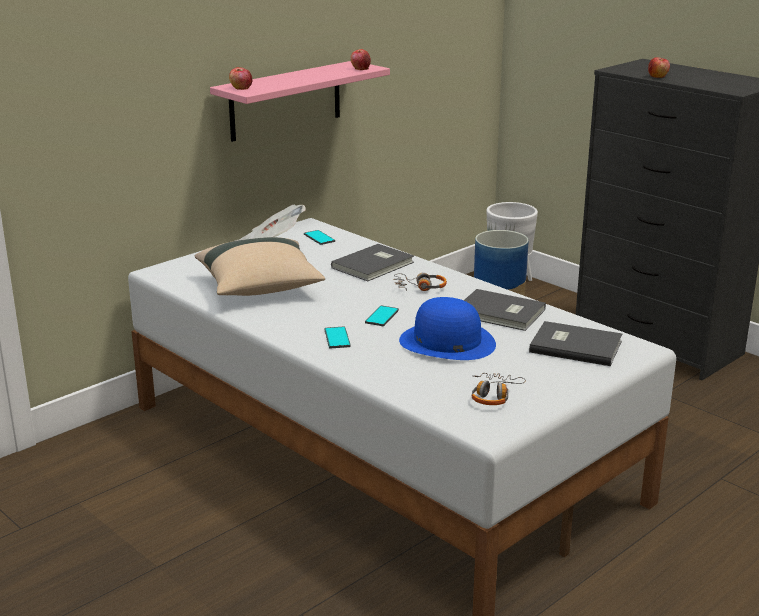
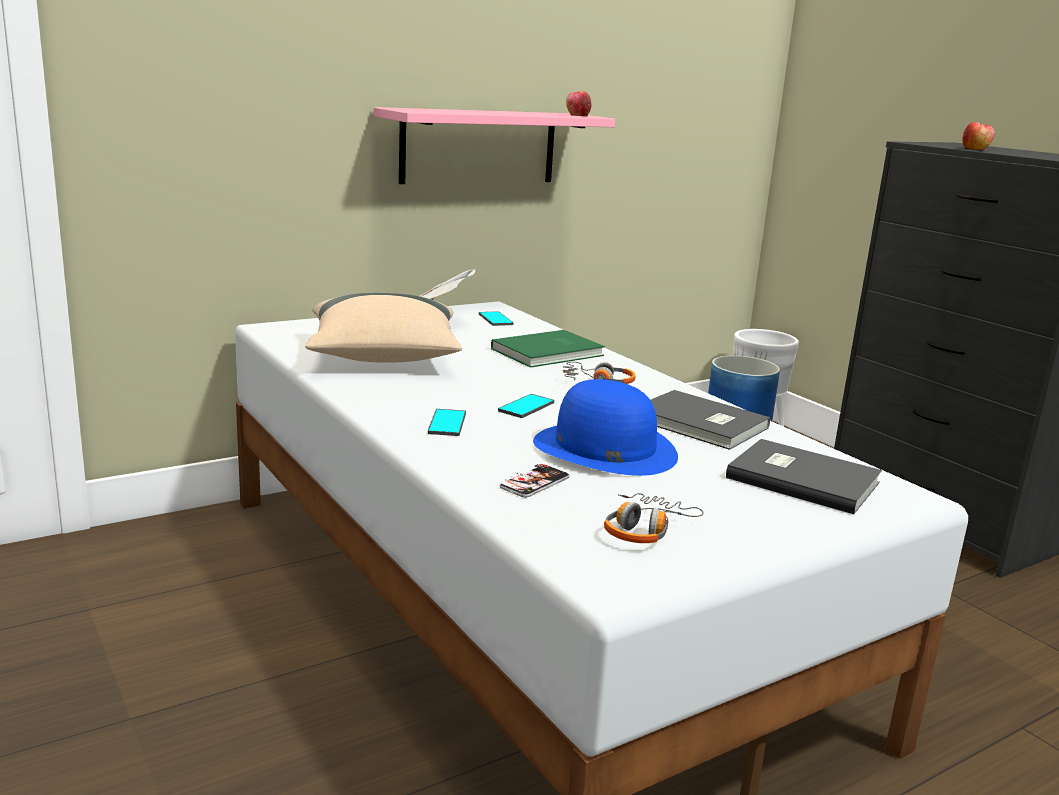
camera: 10 degrees right, 5 degrees down
apple [229,67,252,90] -> none
grey book [331,244,414,281] -> green book [491,330,605,368]
none -> phone [500,464,570,498]

